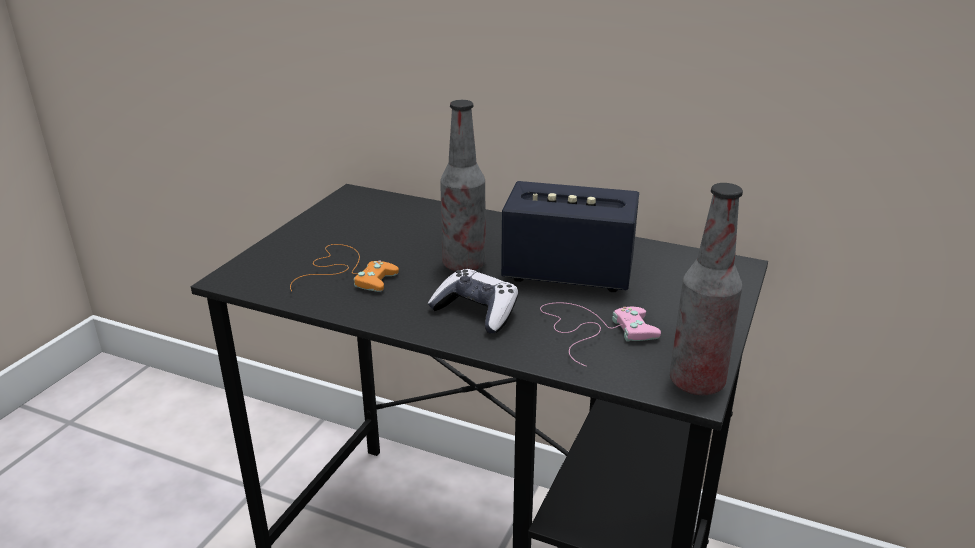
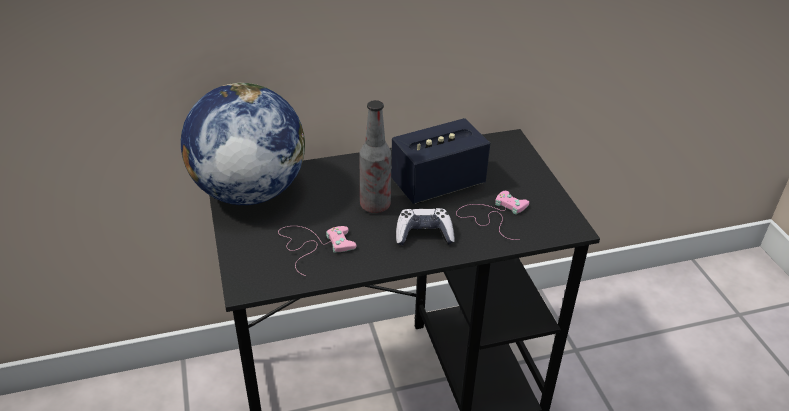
camera: 40 degrees left, 10 degrees up
orange game controller [290,244,399,292] -> pink game controller [278,226,356,276]
bottle [670,183,743,395] -> none
none -> globe [181,83,305,205]

